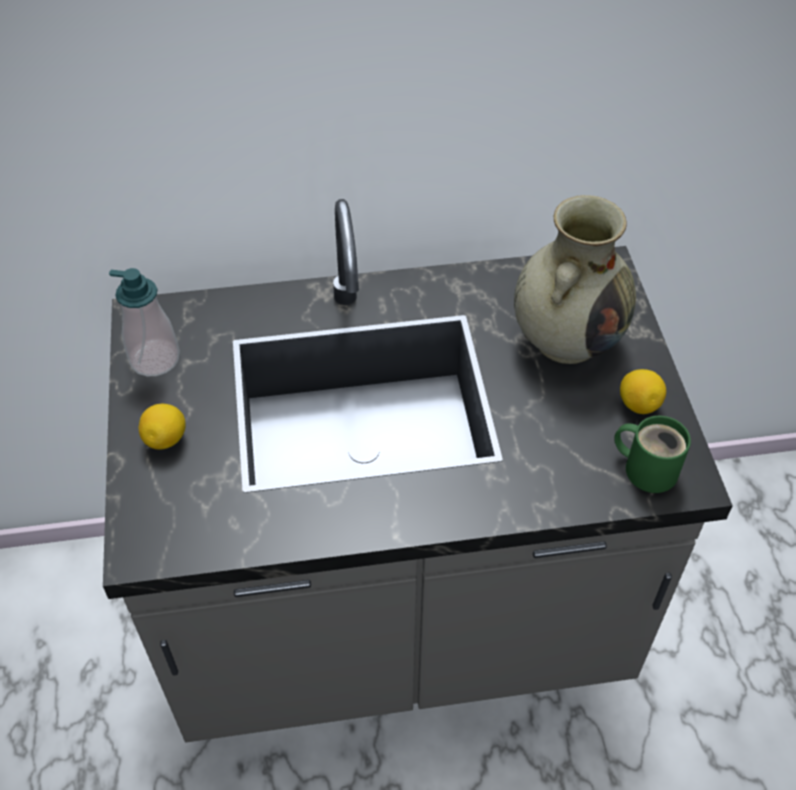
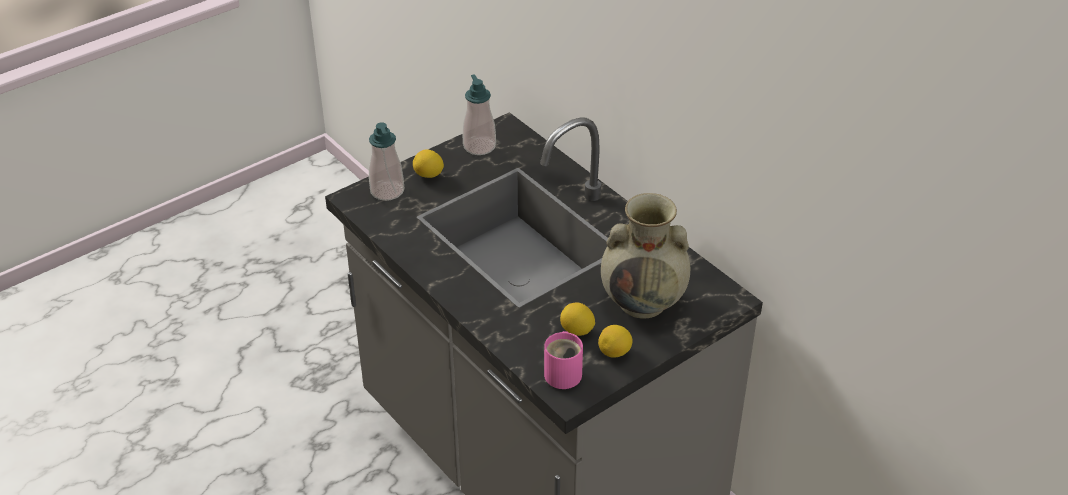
camera: 60 degrees right, 10 degrees down
green mug [614,416,691,493] -> pink mug [544,331,583,389]
none -> soap dispenser [369,122,404,201]
none -> lemon [560,302,595,336]

